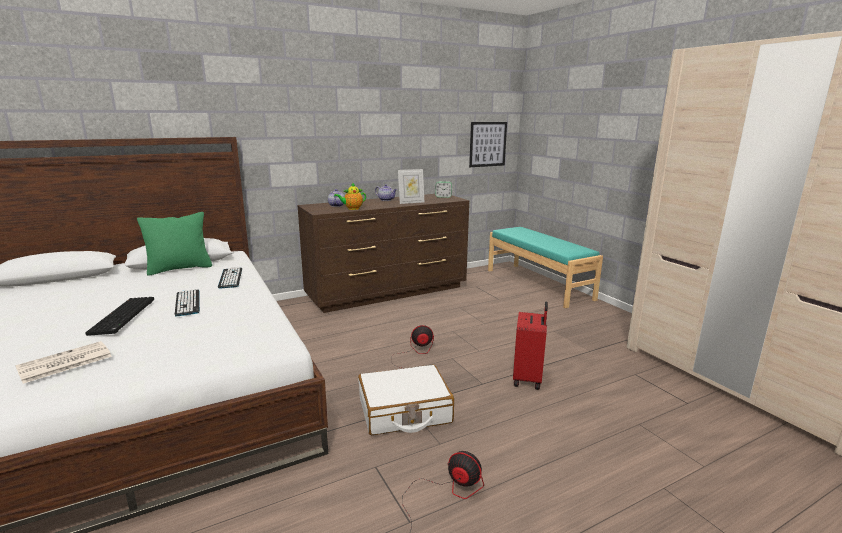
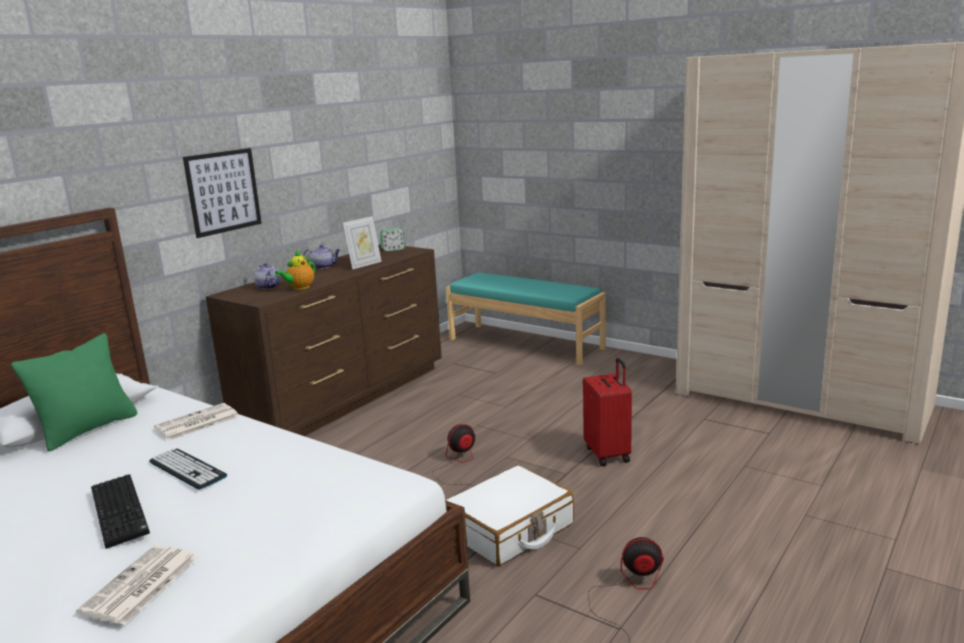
camera: 25 degrees left, 0 degrees up
keyboard [218,267,242,289] -> newspaper [154,403,239,441]
picture [469,122,507,167] -> picture moved to [183,148,262,238]

